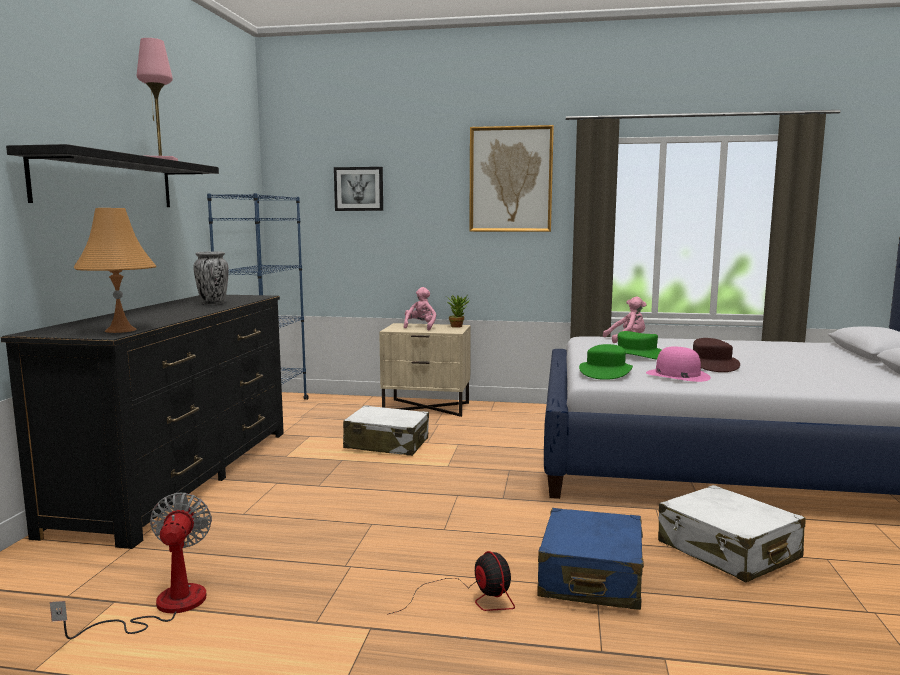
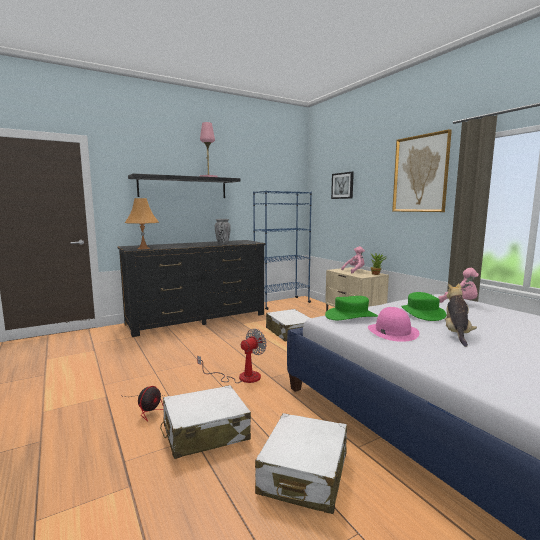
camera: 50 degrees right, 0 degrees up
fan [50,492,212,639] -> fan moved to [197,329,267,383]
blue suitcase [537,508,644,610] -> white suitcase [160,385,251,459]
brown hat [693,338,740,372] -> plush toy [445,283,477,347]

